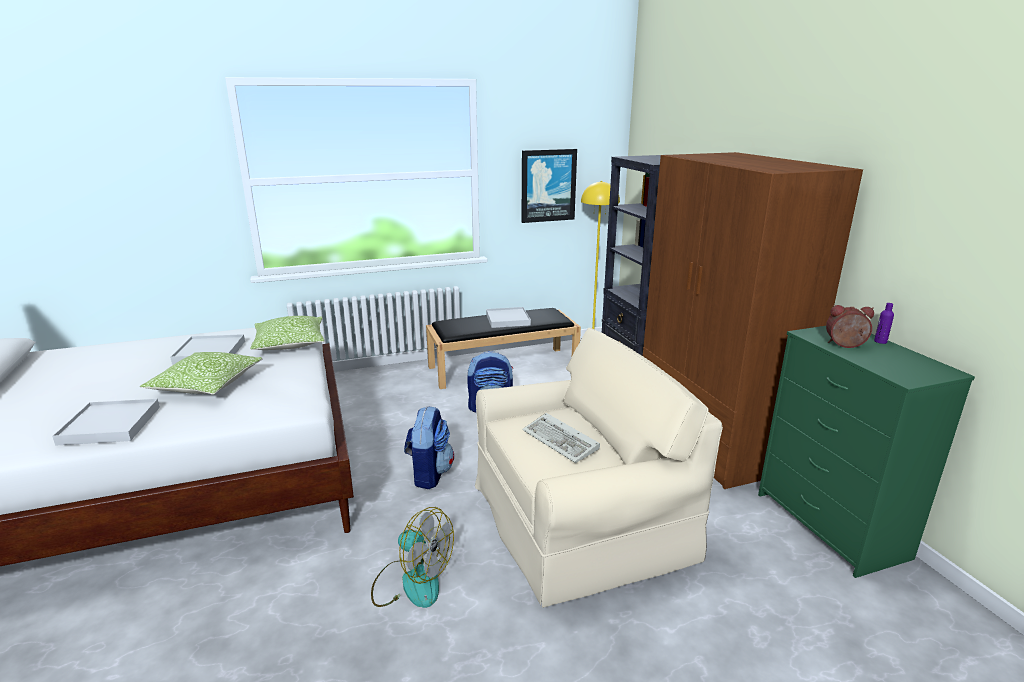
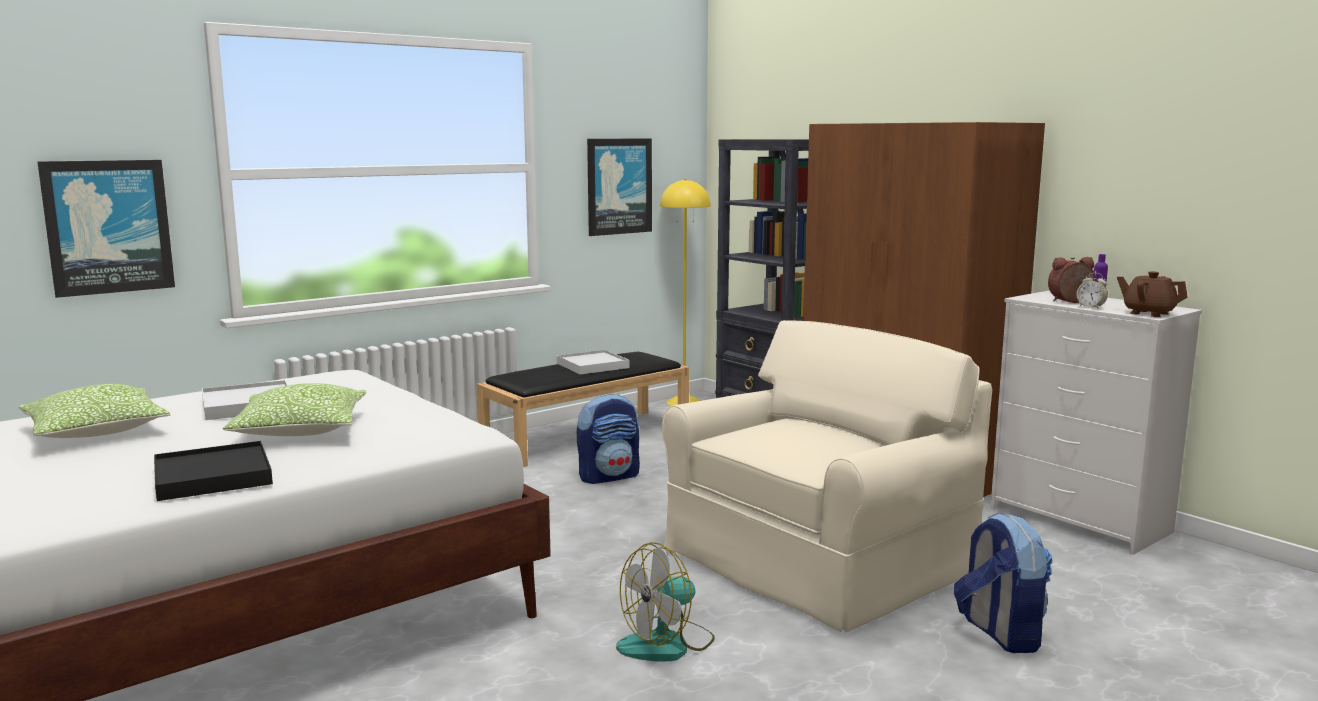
camera: 20 degrees left, 10 degrees down
white tray [52,399,160,446] -> black tray [154,441,273,501]
pillow [250,316,325,350] -> pillow moved to [19,384,171,438]
fan [371,507,454,608] -> fan turned 135 degrees clockwise [616,542,715,661]
backpack [404,406,454,489] -> backpack moved to [954,512,1053,653]
keyboard [522,413,600,463] -> none
green dresser [758,326,975,578] -> white dresser [991,290,1202,555]
none -> picture [37,160,175,298]
none -> alarm clock [1076,273,1108,308]
none -> brown teapot [1117,271,1188,317]

